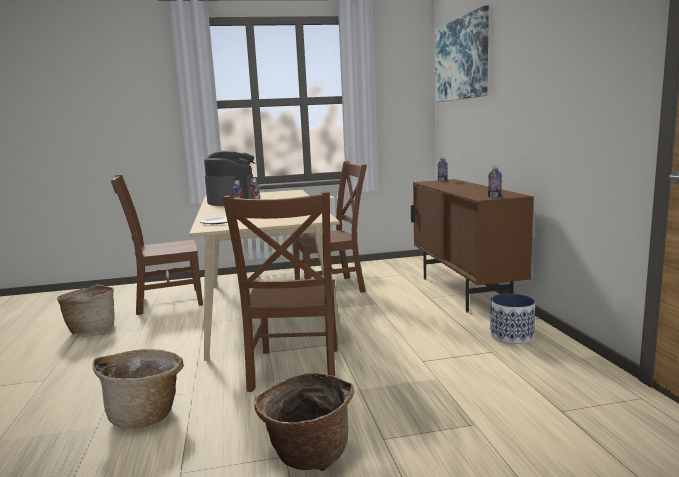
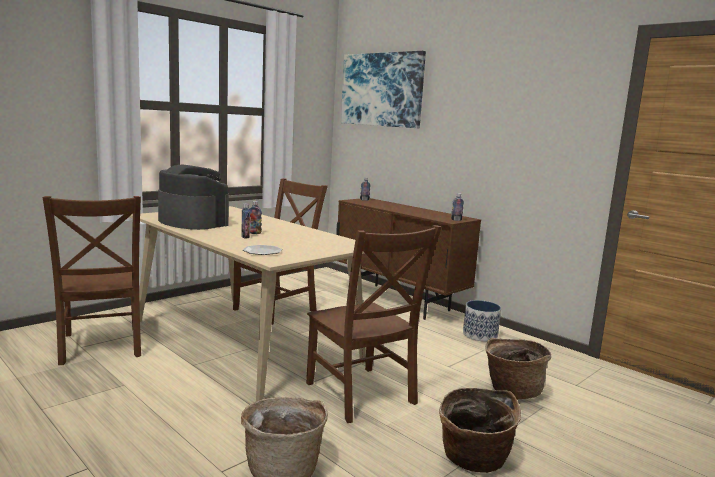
camera: 35 degrees left, 0 degrees up
basket [57,284,115,334] -> basket moved to [485,338,551,400]
brown chair [111,175,203,315] -> brown chair turned 60 degrees counterclockwise [43,196,141,365]

